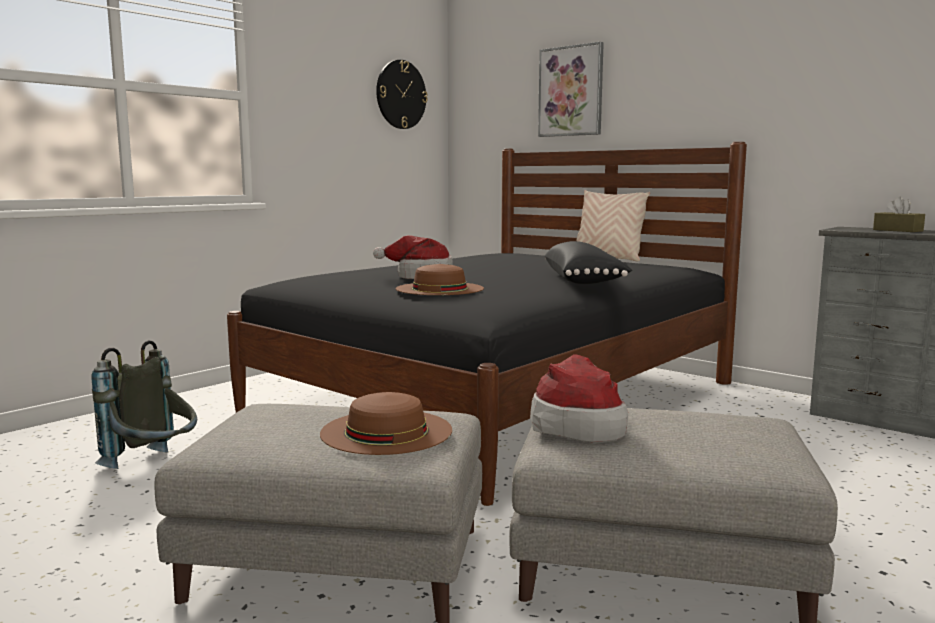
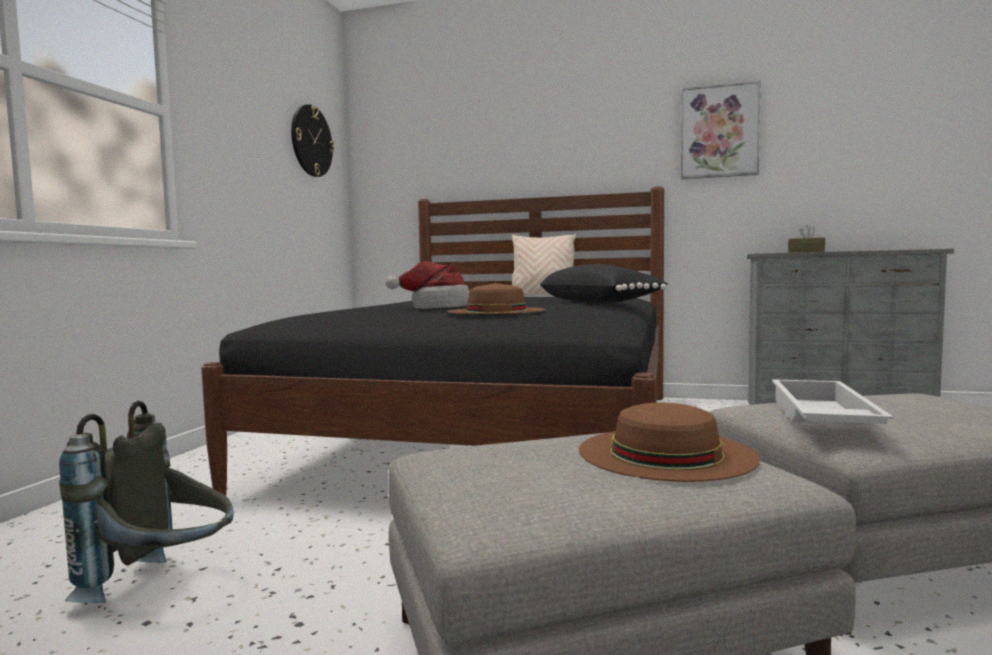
camera: 25 degrees left, 5 degrees down
hat [530,354,628,443] -> white tray [772,379,894,425]
picture [538,42,604,137] -> picture moved to [681,81,761,179]

